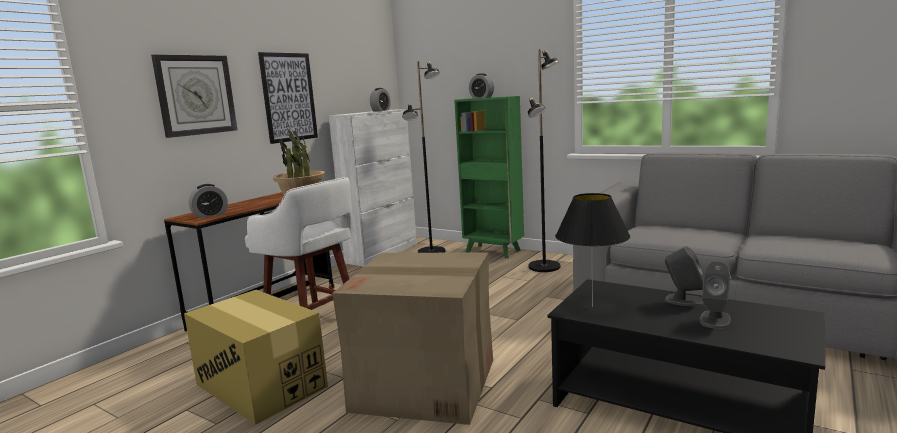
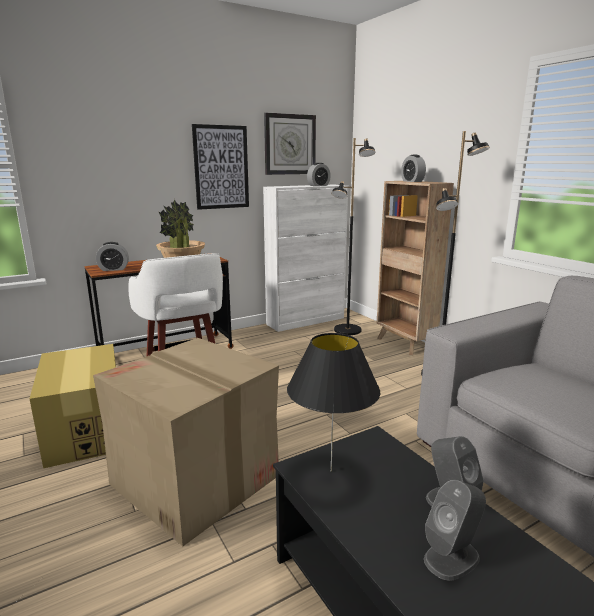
camera: 25 degrees right, 5 degrees up
wall clock [151,54,237,138] -> wall clock moved to [264,113,316,175]
green bookcase [454,96,524,258] -> brown bookcase [377,181,454,355]

